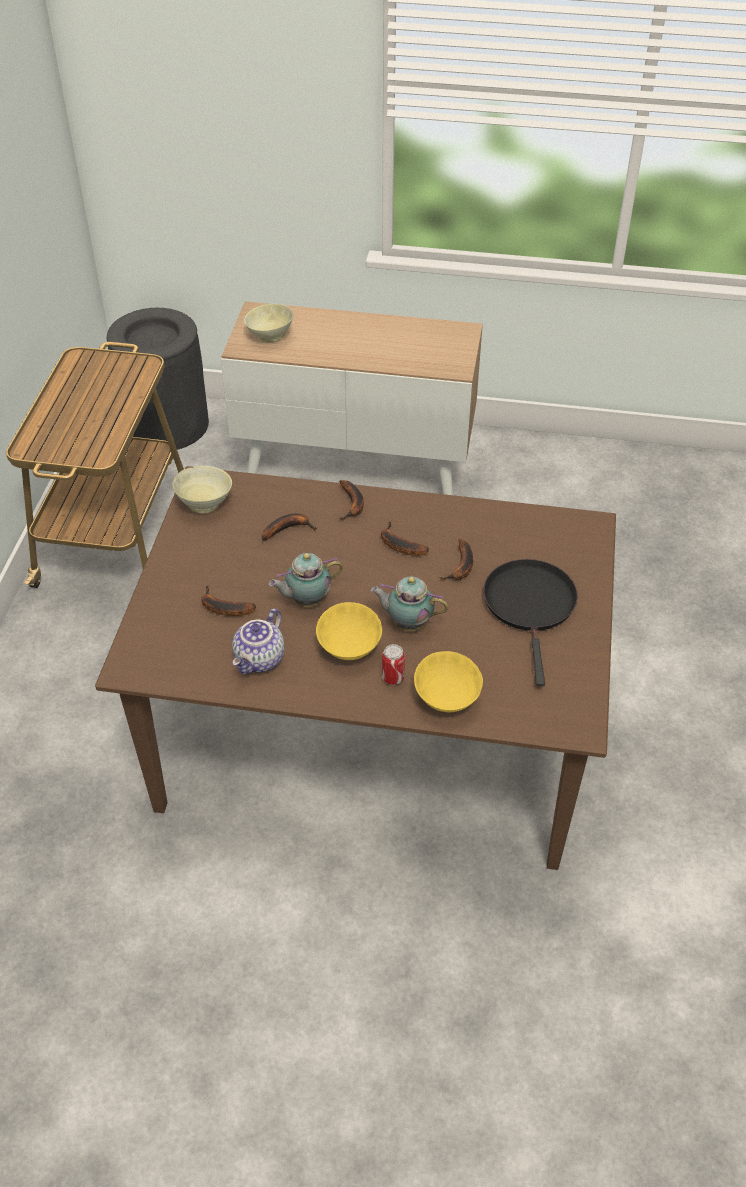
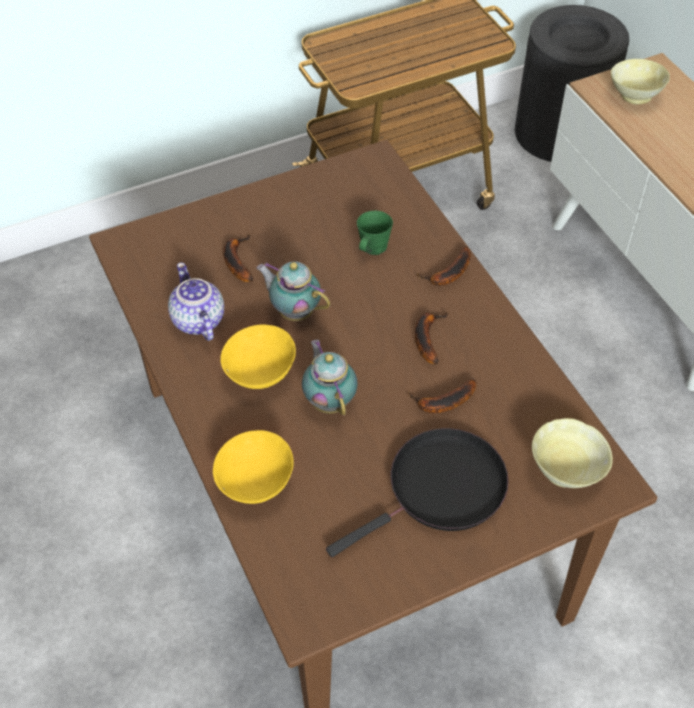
camera: 55 degrees right, 5 degrees up
beige bowl [172,466,232,513] -> beige bowl moved to [532,418,613,488]
teapot [232,608,284,674] -> teapot turned 75 degrees clockwise [168,262,224,341]
banana [262,513,317,541] -> green mug [357,211,393,255]
can [382,644,405,685] -> none

